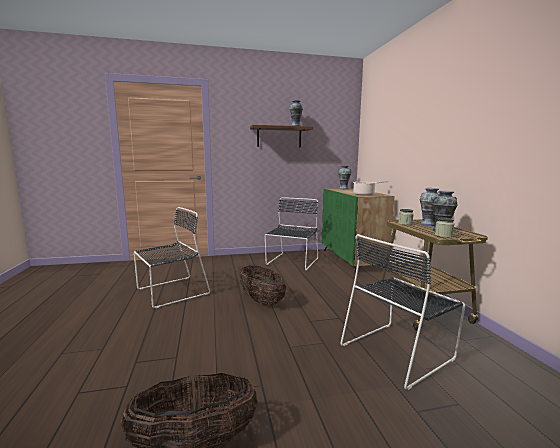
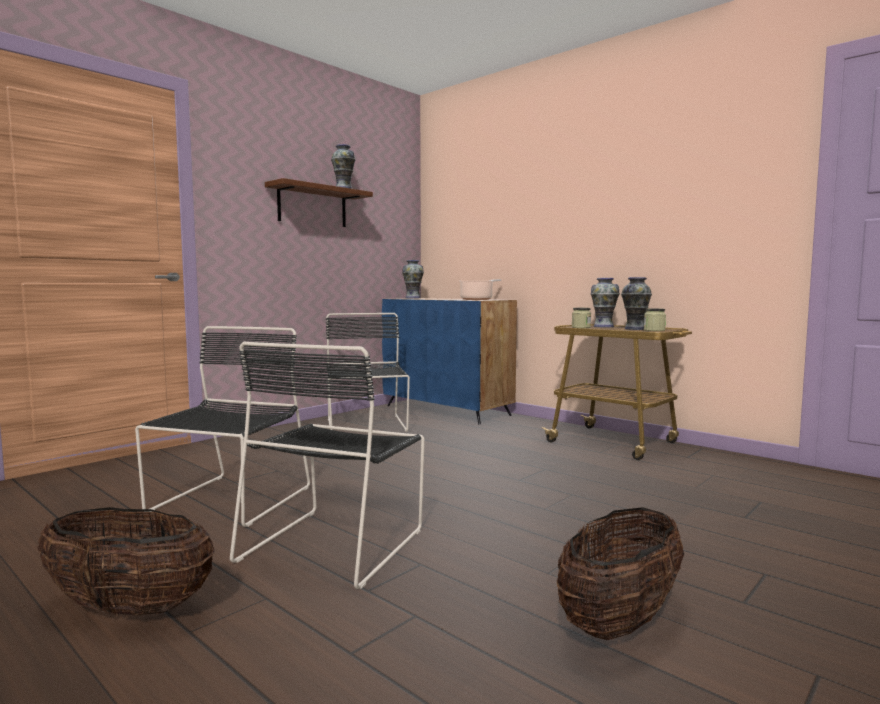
camera: 35 degrees left, 5 degrees down
basket [239,266,286,305] -> basket moved to [37,507,215,615]
green cabinet [322,188,394,274] -> blue cabinet [382,298,517,425]
black chair [340,234,465,390] -> black chair moved to [230,341,425,589]

